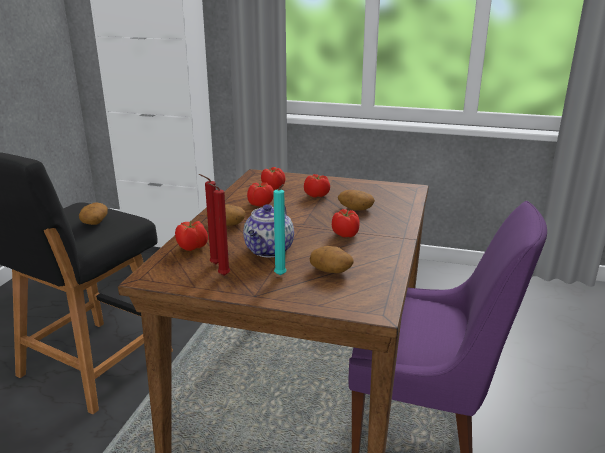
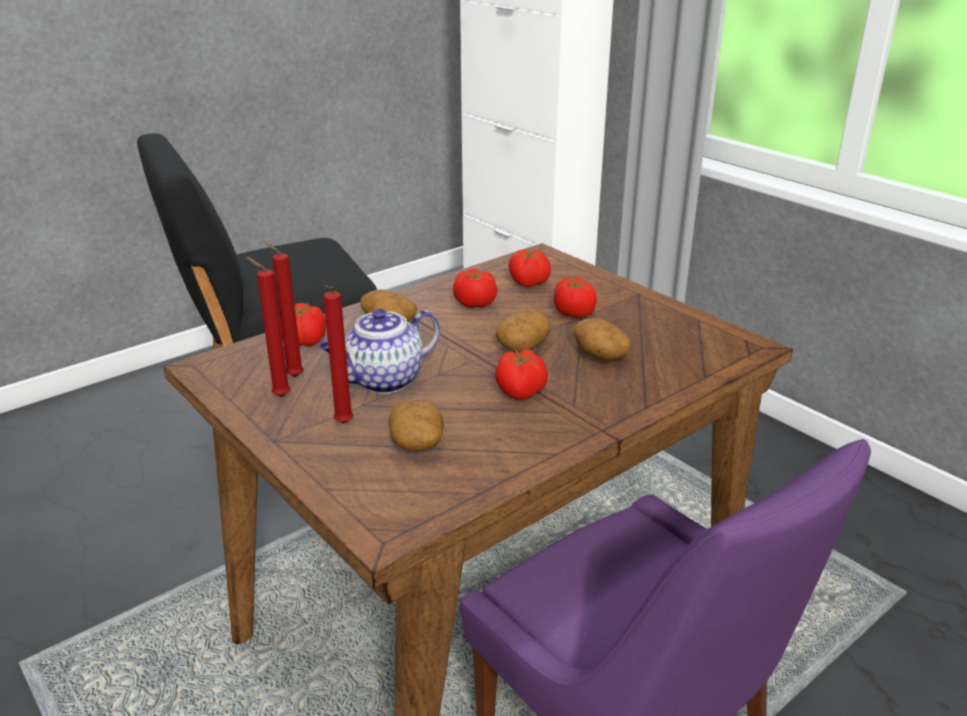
camera: 35 degrees right, 5 degrees up
potato [79,203,108,225] -> potato moved to [496,310,551,352]
turquoise candle [273,184,286,276] -> red candle [323,286,353,423]

